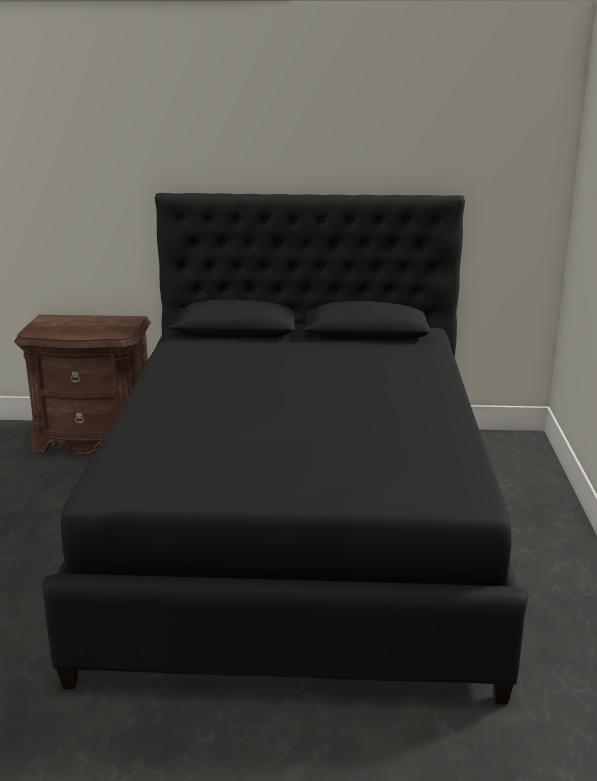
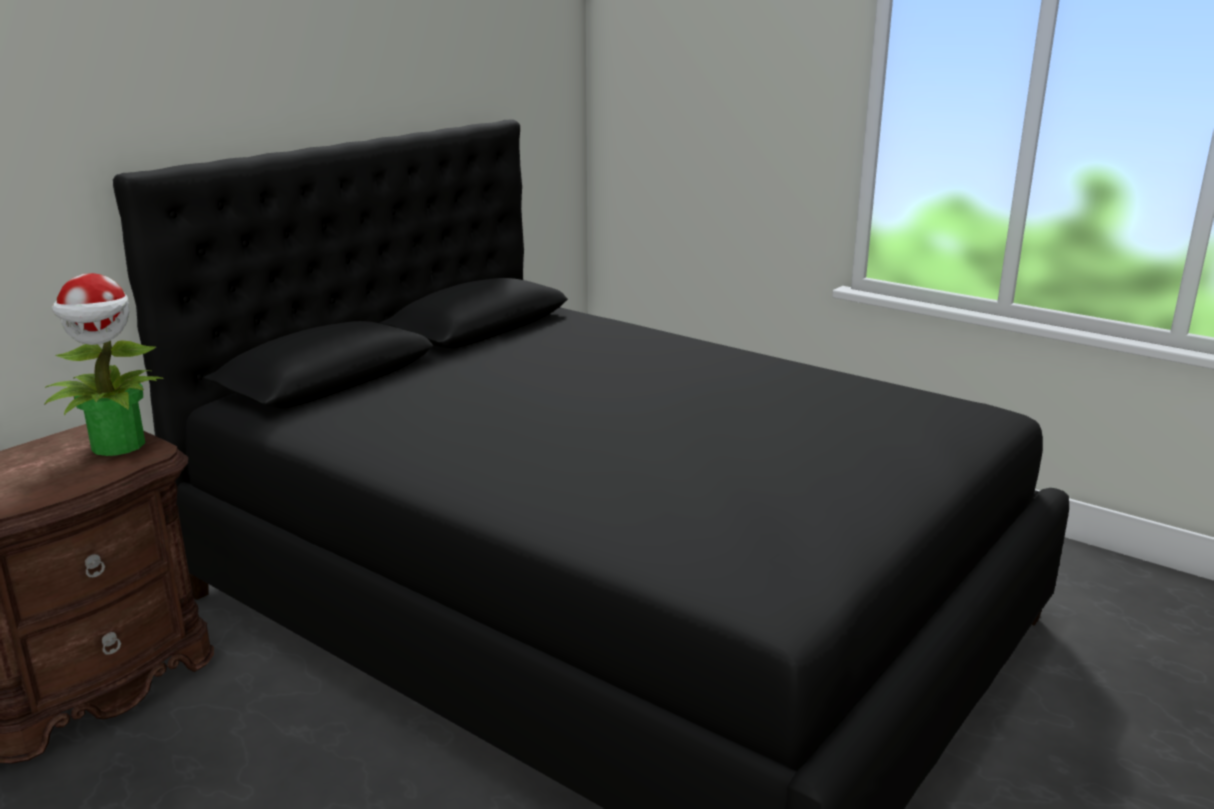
camera: 55 degrees left, 0 degrees up
none -> potted plant [44,273,164,456]

